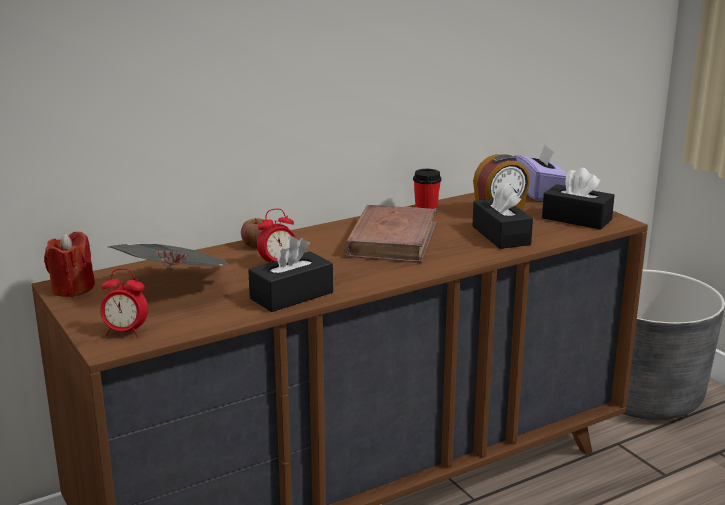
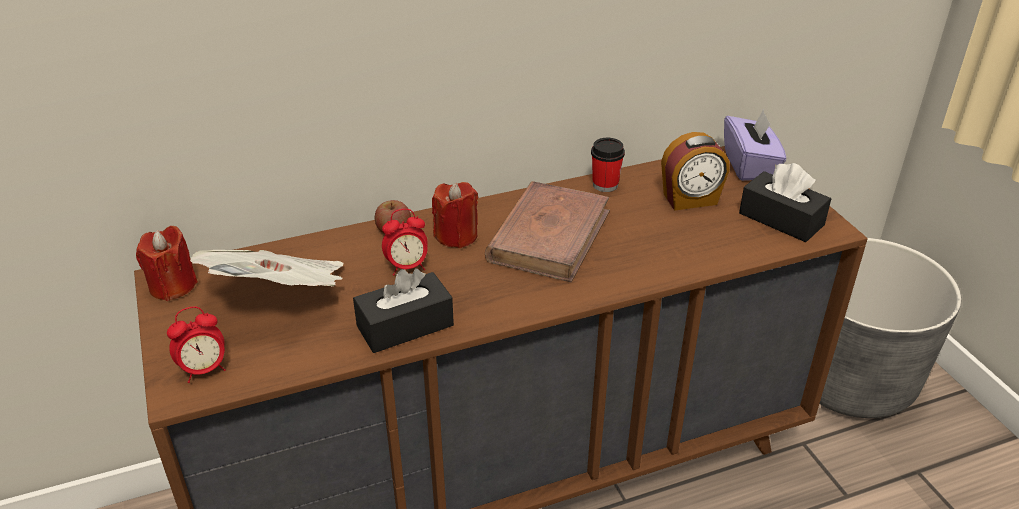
camera: 10 degrees right, 15 degrees up
alarm clock [100,268,148,337] -> alarm clock turned 45 degrees counterclockwise [167,307,226,383]
black tissue box [472,182,533,249] -> none
none -> red candle [432,182,478,248]

